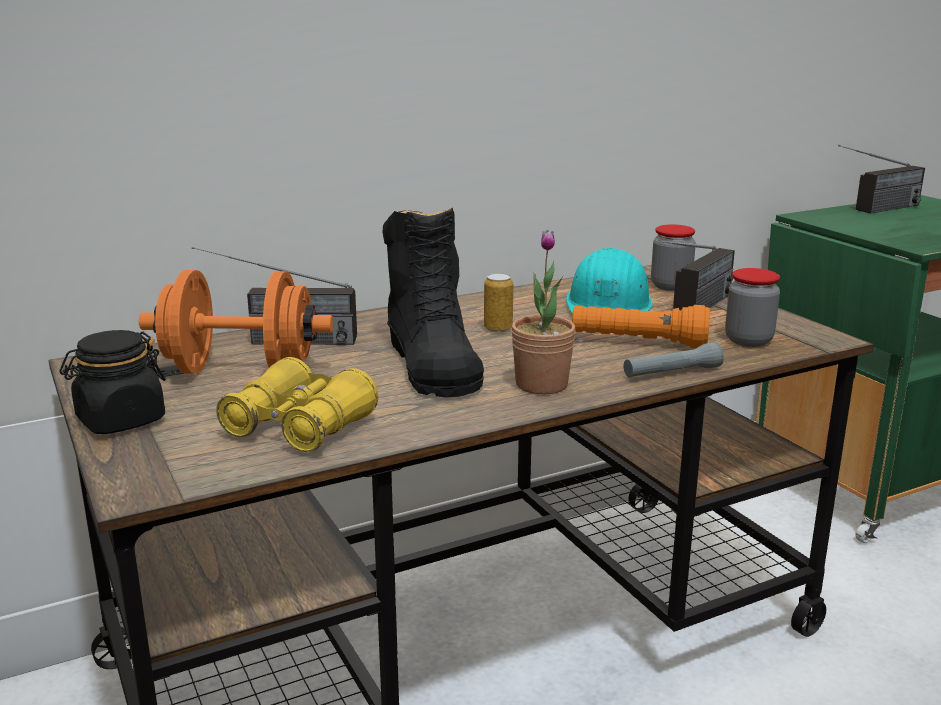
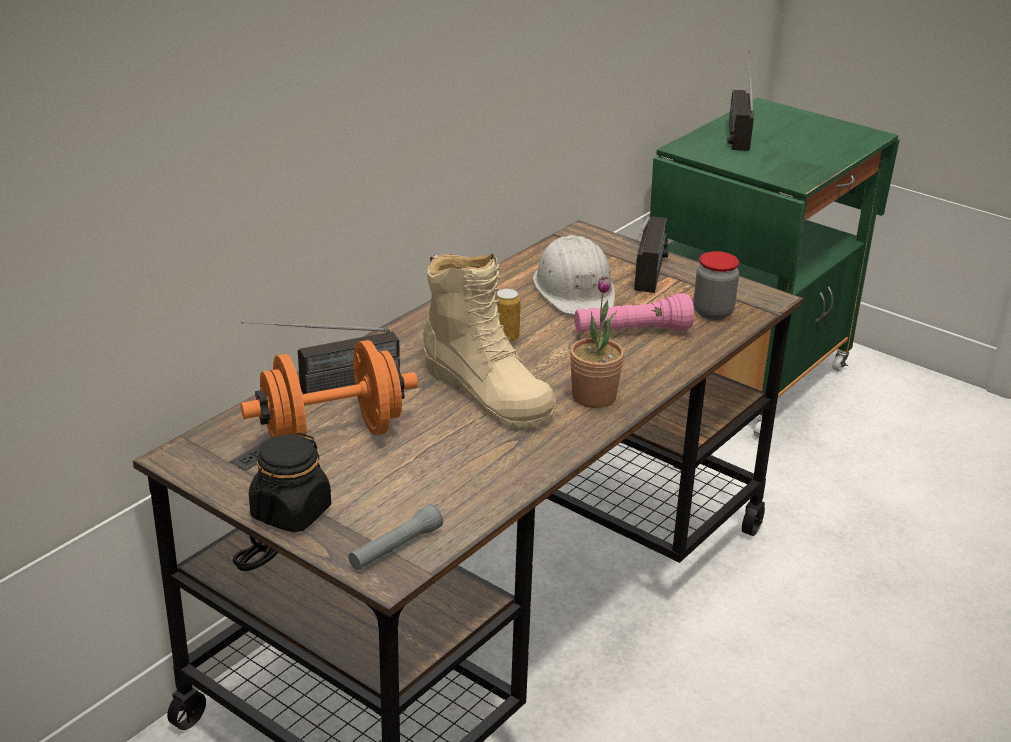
camera: 25 degrees left, 10 degrees up
yellow binoculars [216,357,378,452] -> none
black boot [383,208,484,398] -> beige boot [424,254,556,429]
turquoise hard hat [566,248,653,314] -> white hard hat [533,235,615,315]
orange flashlight [572,305,710,348] -> pink flashlight [574,293,694,333]
grey flashlight [624,342,724,377] -> grey flashlight moved to [348,504,443,570]
jar [651,224,696,291] -> none
radio [838,145,925,213] -> radio turned 150 degrees clockwise [727,51,754,151]

